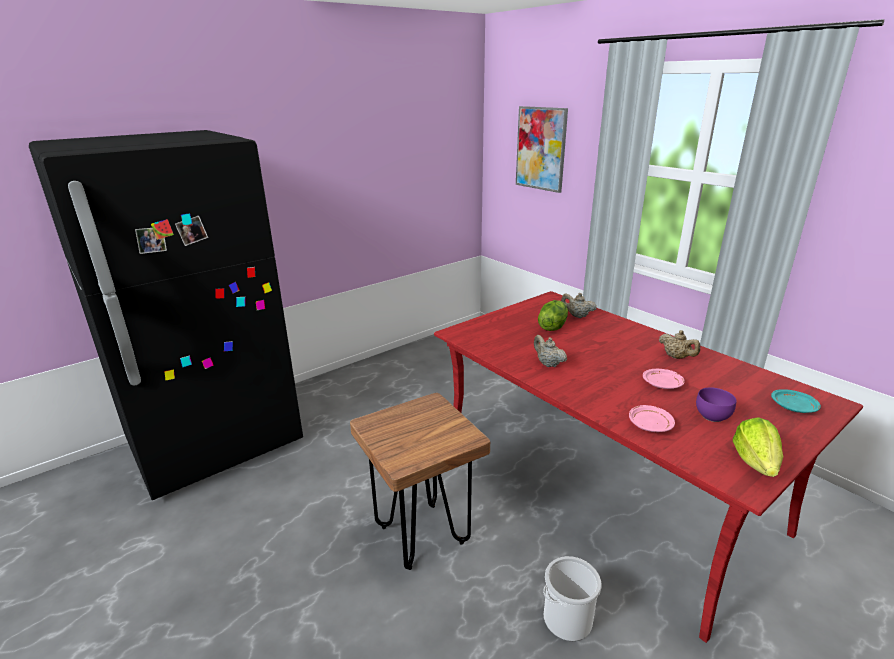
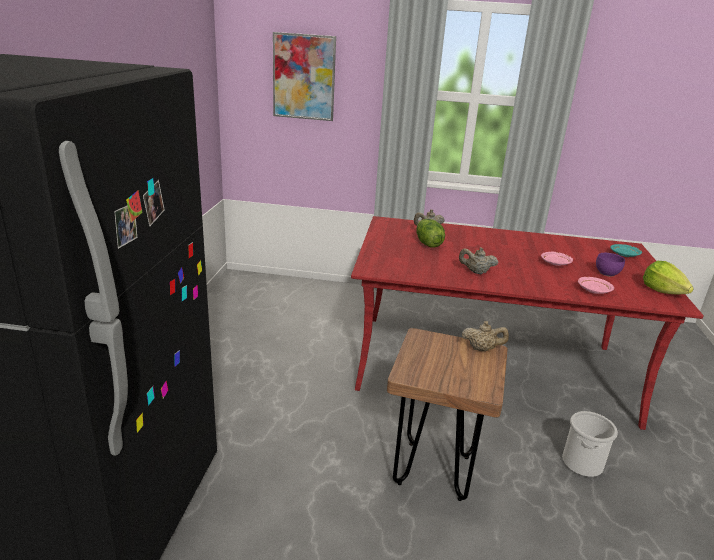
camera: 45 degrees left, 0 degrees up
beige teapot [659,330,700,359] -> beige teapot moved to [462,321,509,351]

